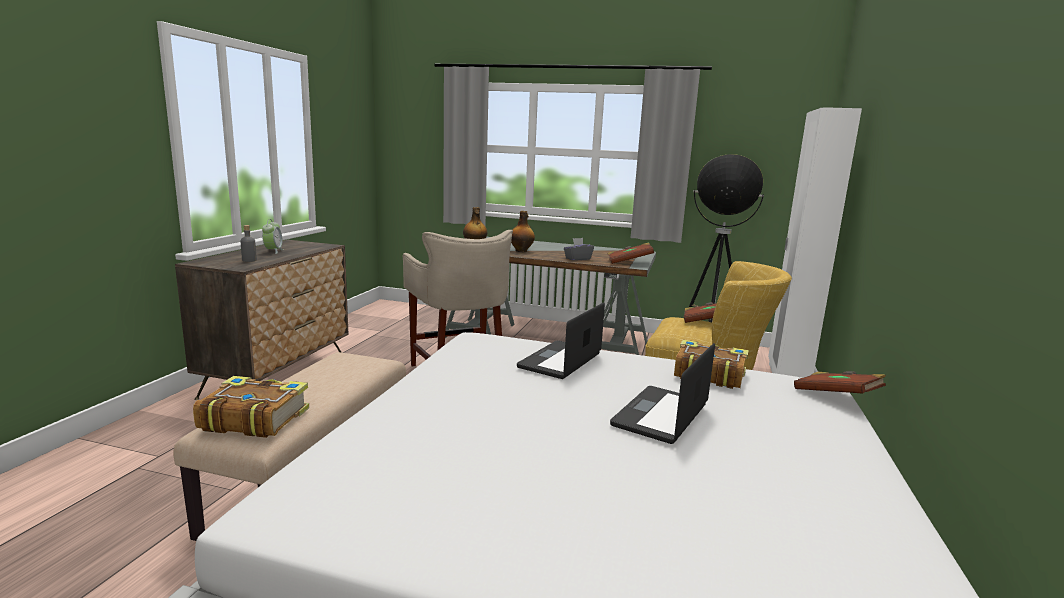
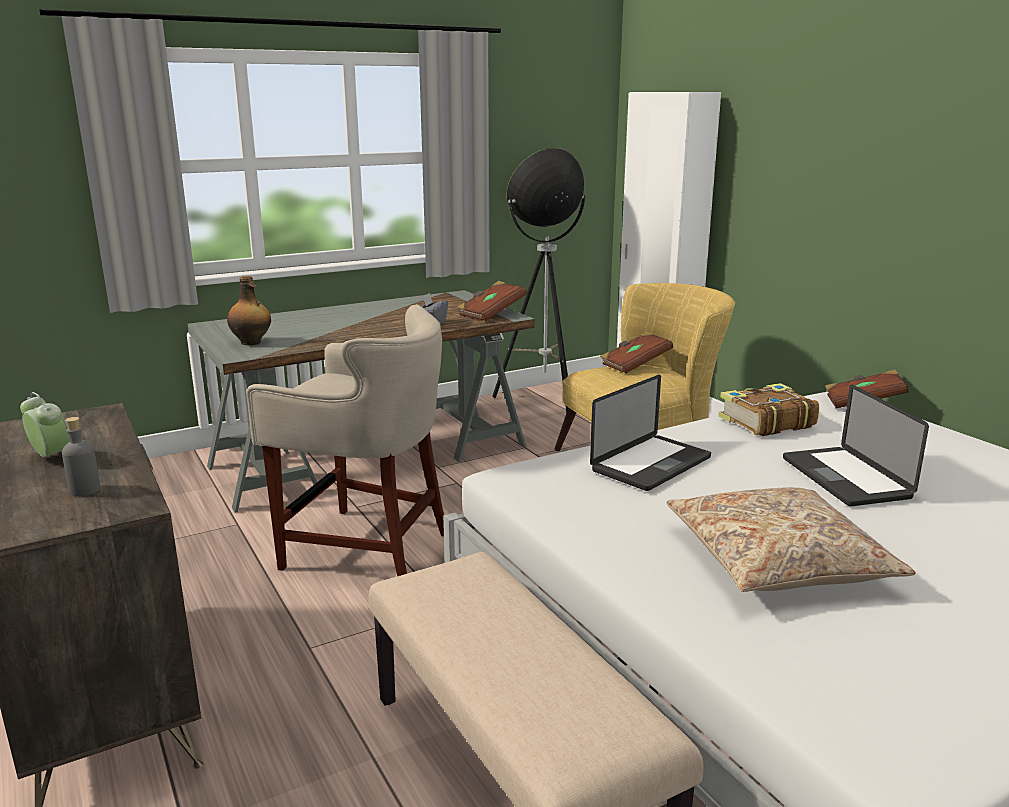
camera: 45 degrees left, 5 degrees up
book [193,376,309,438] -> none
bottle [511,211,535,252] -> none
laptop [517,302,605,379] -> laptop turned 120 degrees counterclockwise [590,375,711,491]
none -> beige pillow [667,487,916,592]

